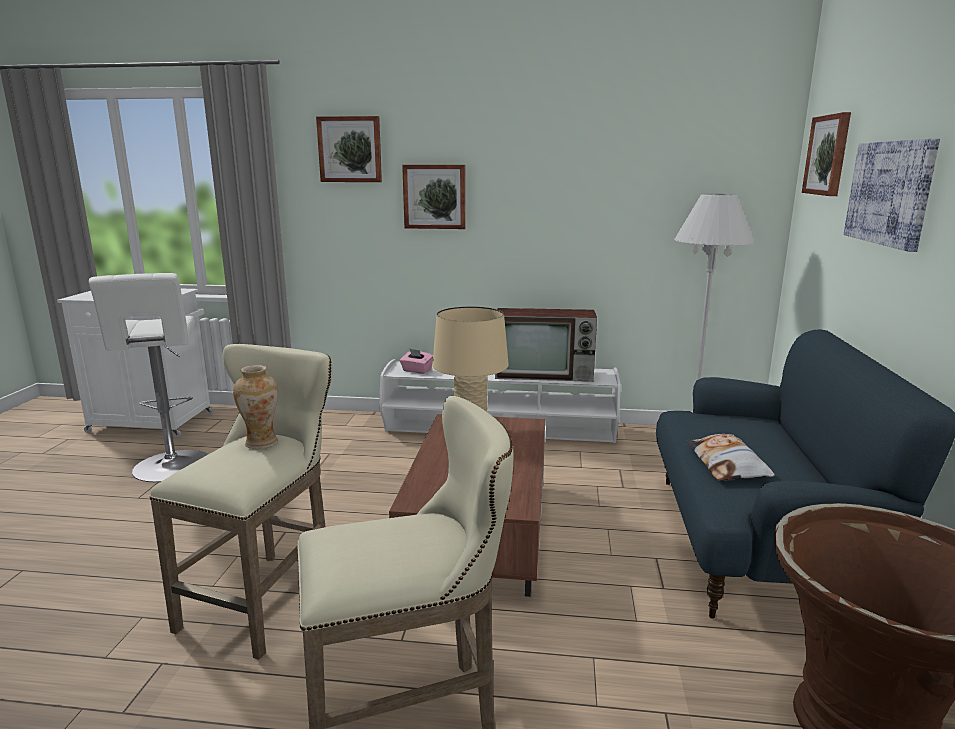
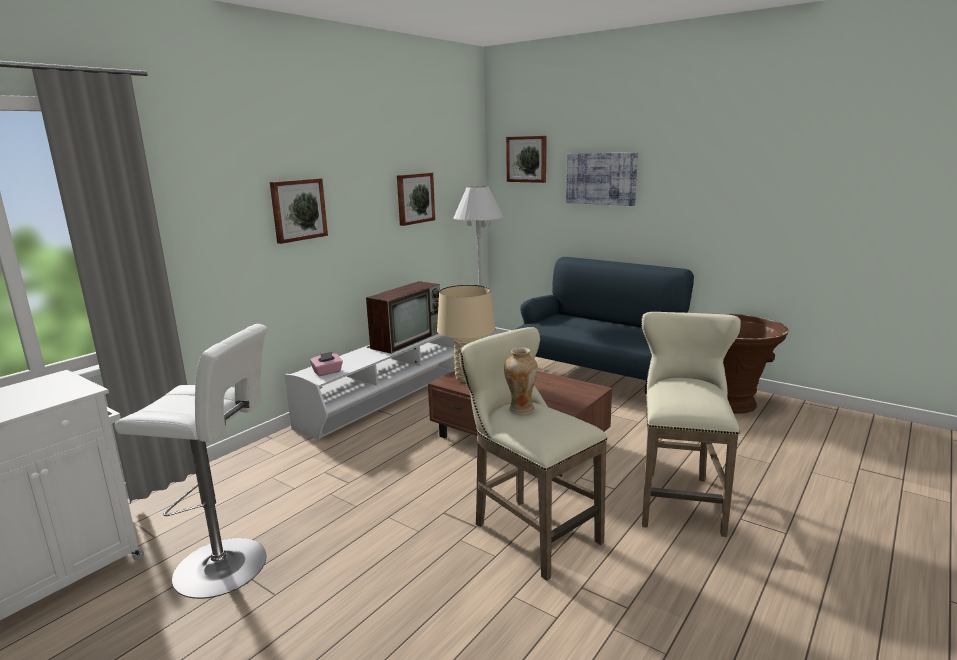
camera: 60 degrees left, 0 degrees up
picture [316,116,382,182] -> picture moved to [397,173,435,226]
pillow [686,434,775,481] -> none

